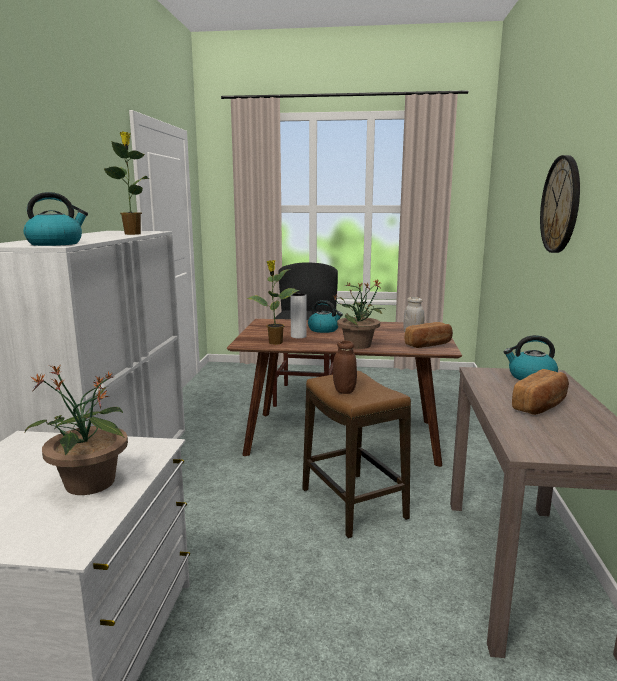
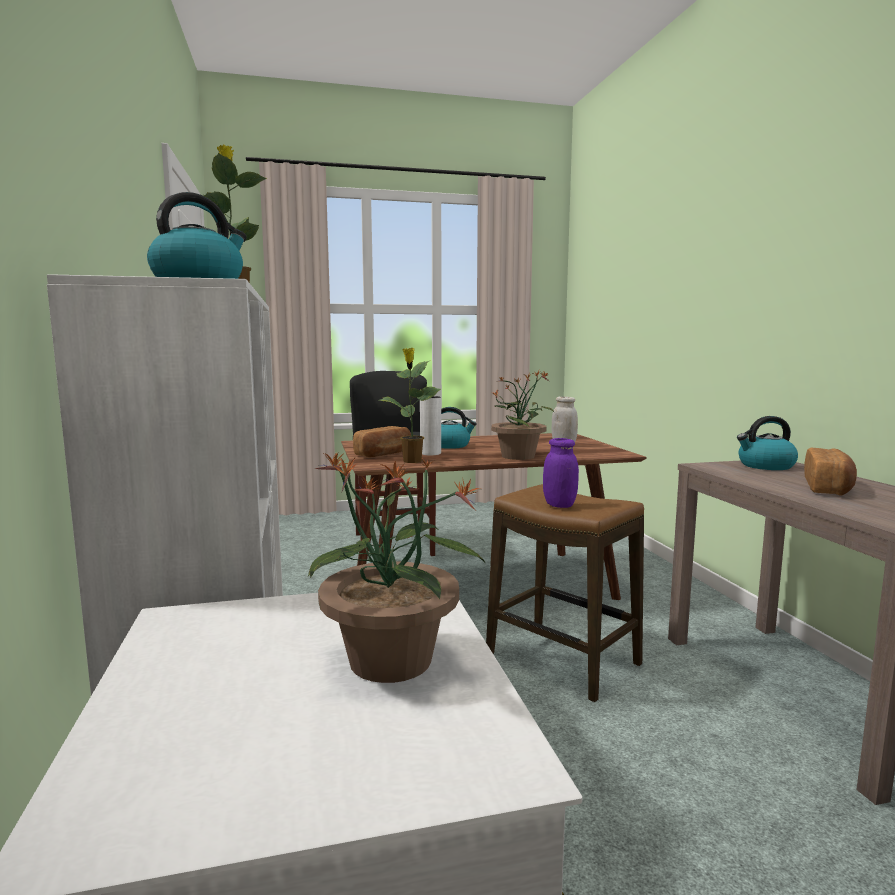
camera: 20 degrees left, 5 degrees down
brown jar [333,341,357,394] -> purple jar [543,438,579,508]
bread [405,322,453,348] -> bread moved to [353,426,411,458]
wall clock [540,155,580,253] -> none

